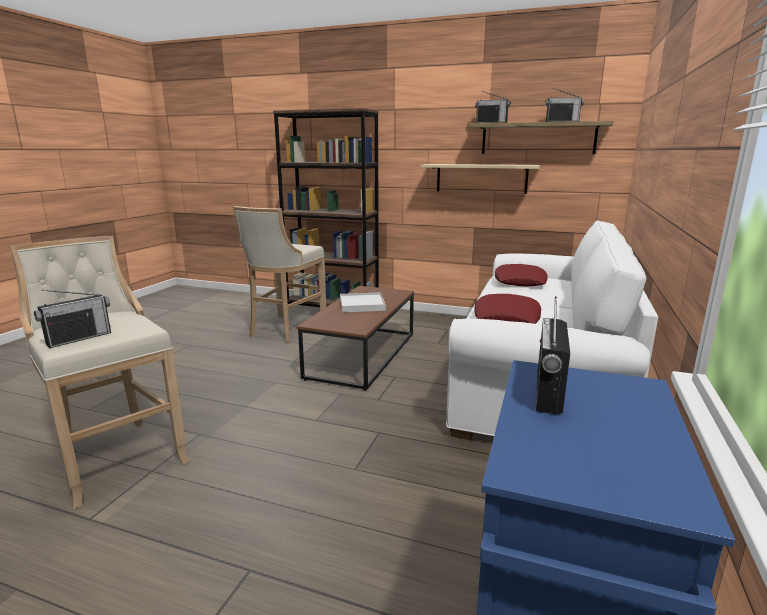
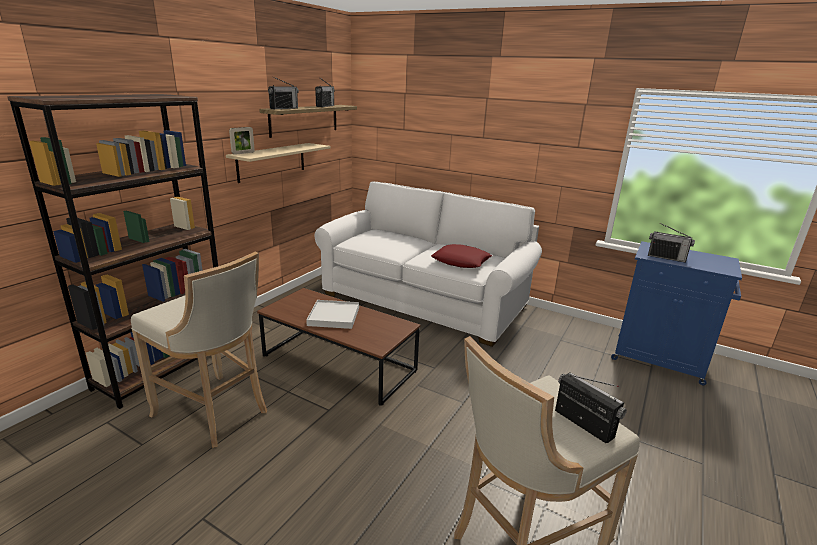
camera: 80 degrees left, 5 degrees up
red pillow [495,264,548,286] -> none
none -> picture frame [229,127,255,155]

